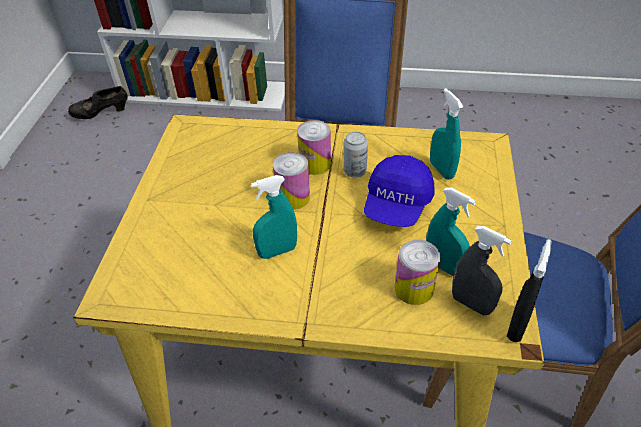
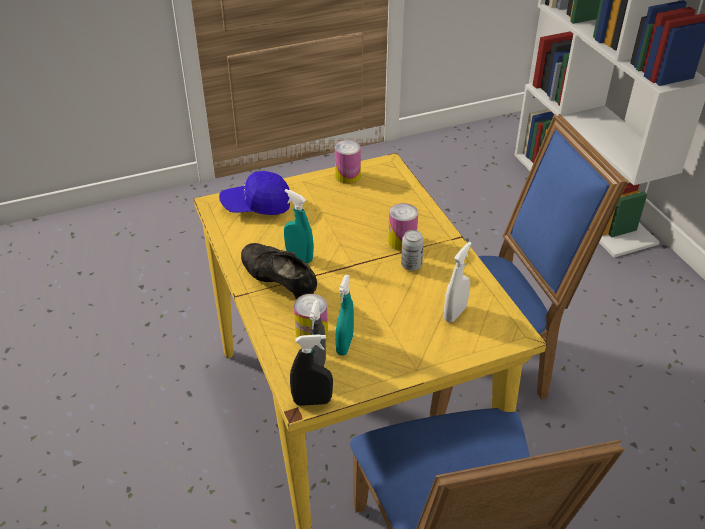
camera: 60 degrees right, 5 degrees down
black shoe [68,86,128,119] -> black shoe moved to [241,243,317,299]
can [273,152,310,210] -> can moved to [335,140,361,184]
blue cap [364,155,435,227] -> blue cap moved to [219,171,290,215]
turquoise spray bottle [430,88,463,180] -> white spray bottle [444,242,472,323]

